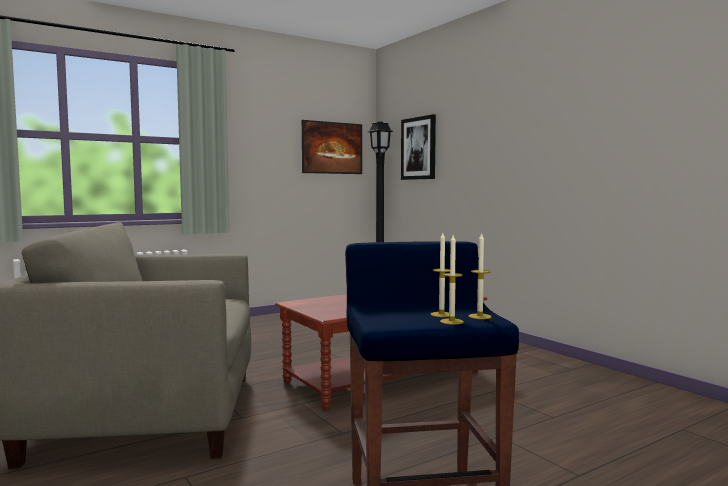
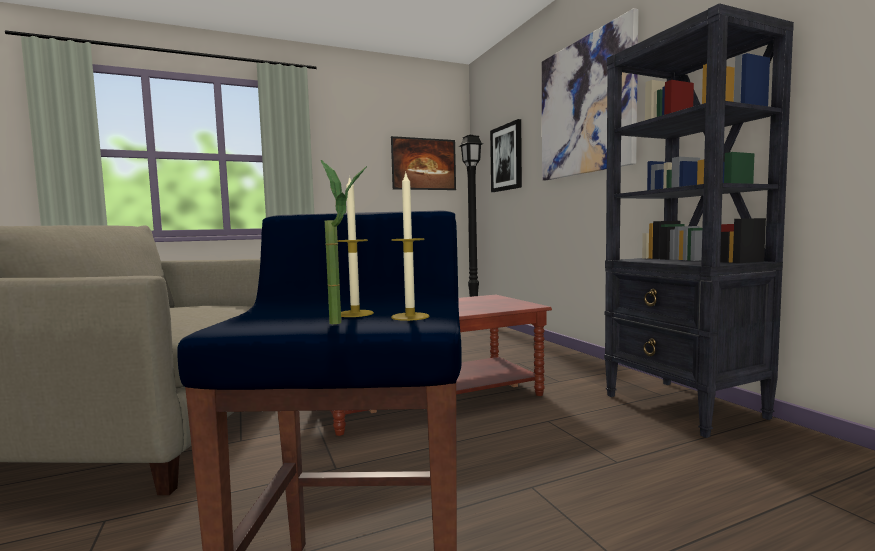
camera: 10 degrees right, 0 degrees up
candle [440,235,464,325] -> potted plant [321,160,367,324]
none -> picture [542,8,638,181]
none -> black bookcase [604,3,794,438]

